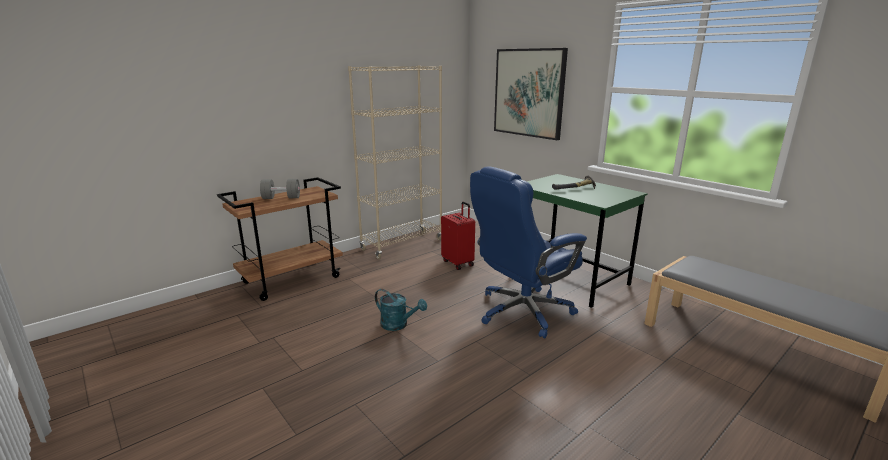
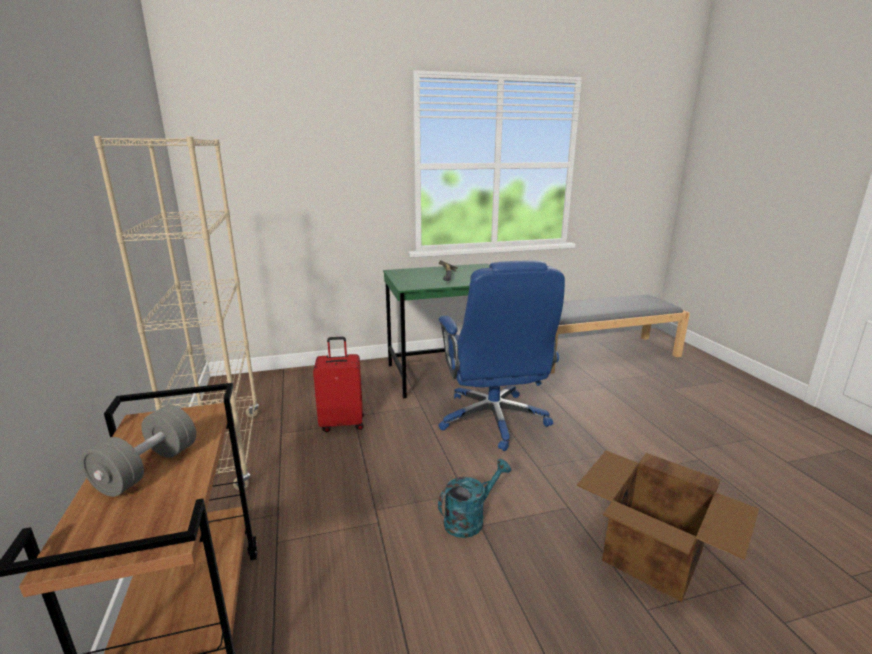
camera: 65 degrees left, 0 degrees up
picture [494,48,568,140] -> none
none -> cardboard box [577,451,759,602]

